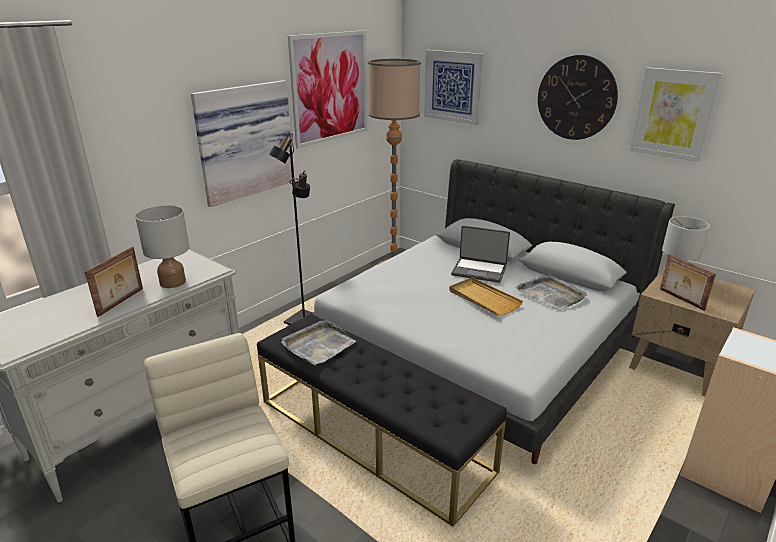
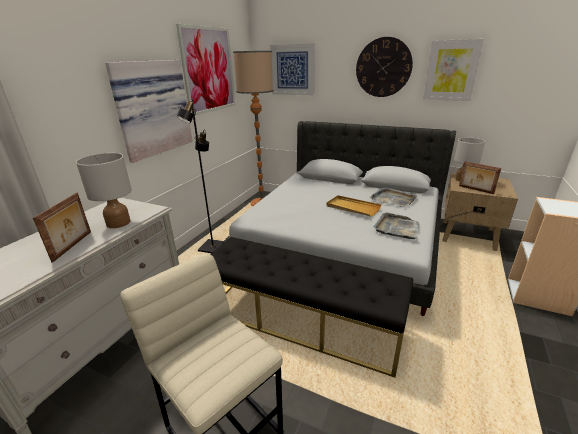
camera: 15 degrees left, 0 degrees up
grey tray [281,320,356,366] -> grey tray moved to [374,213,419,239]
laptop [451,226,510,283] -> none

